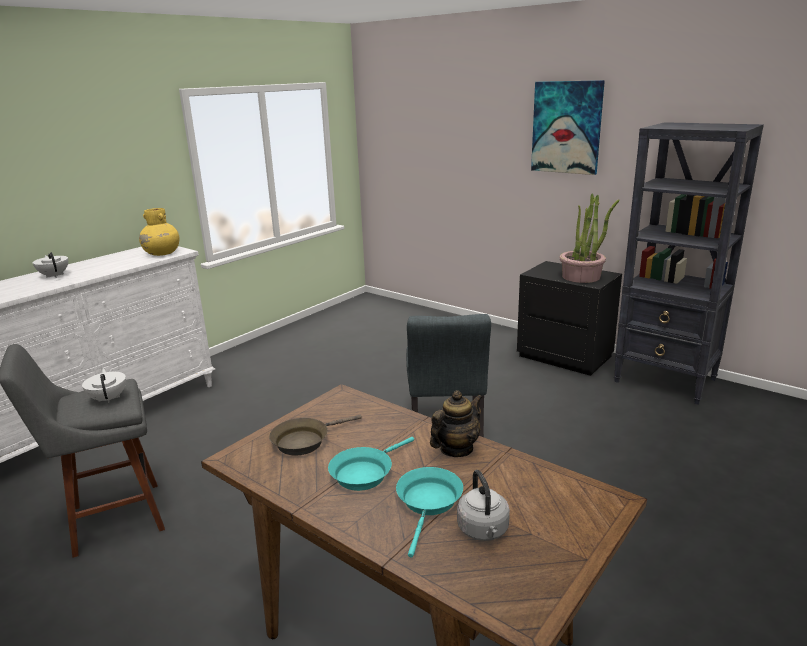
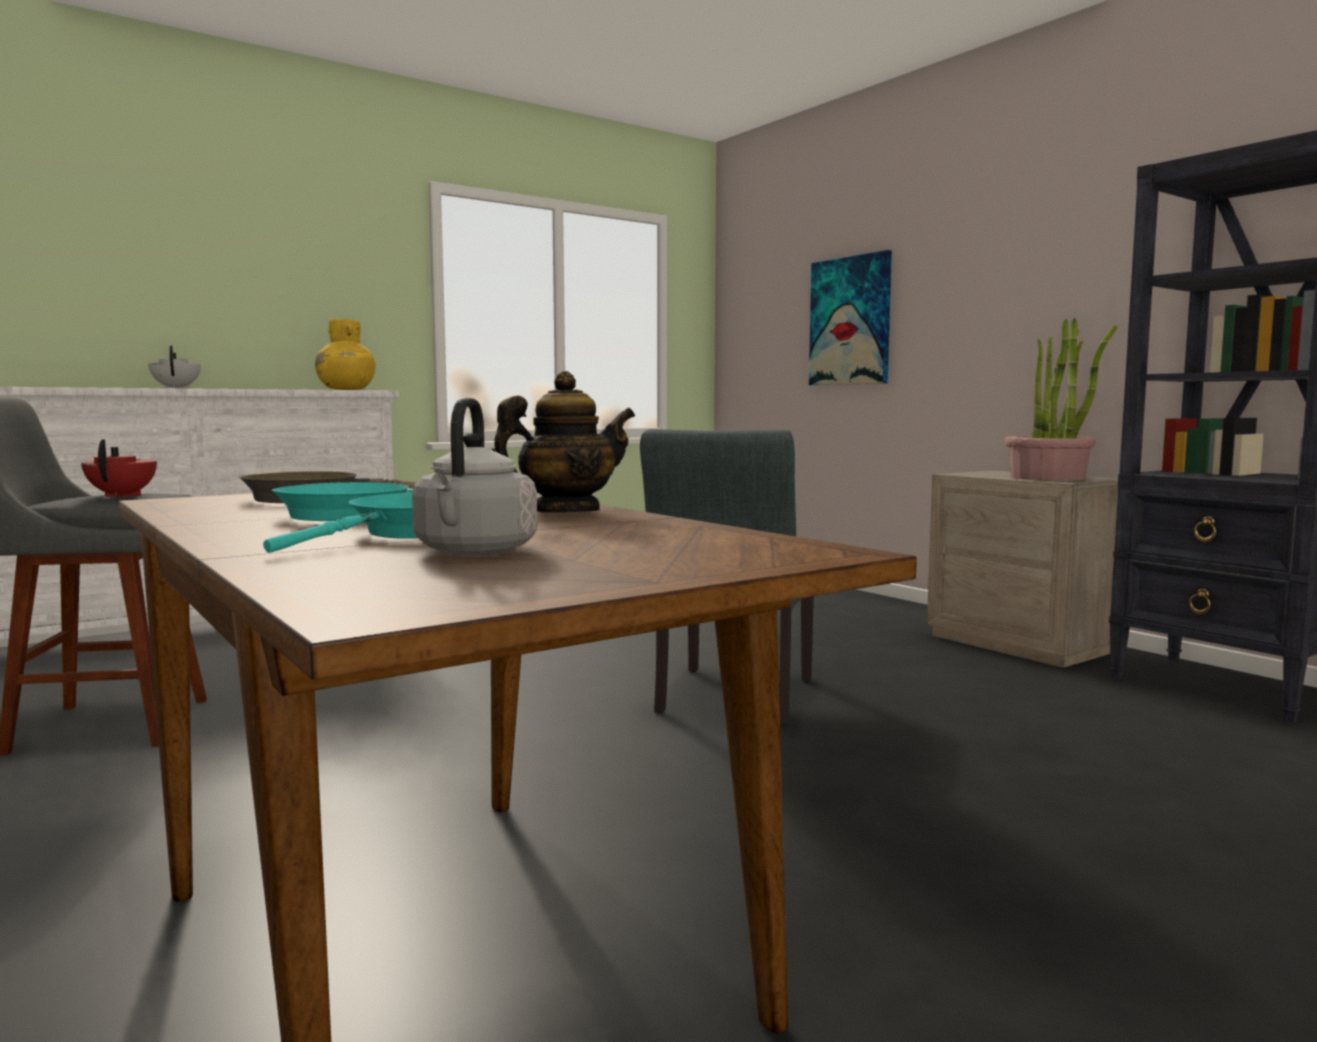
camera: 15 degrees right, 15 degrees down
white teapot [82,368,126,403] -> red teapot [81,439,157,498]
black nightstand [517,261,622,376] -> beige nightstand [927,470,1118,668]
picture [531,80,605,175] -> picture moved to [809,250,892,385]

